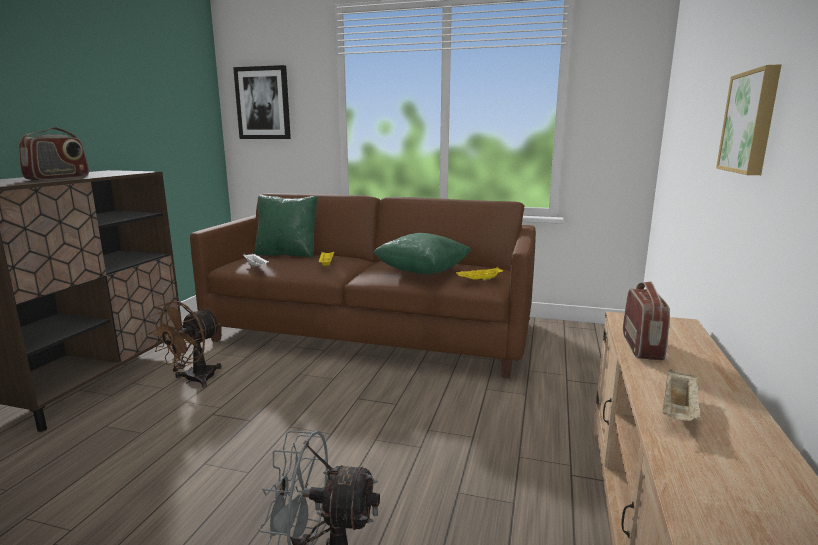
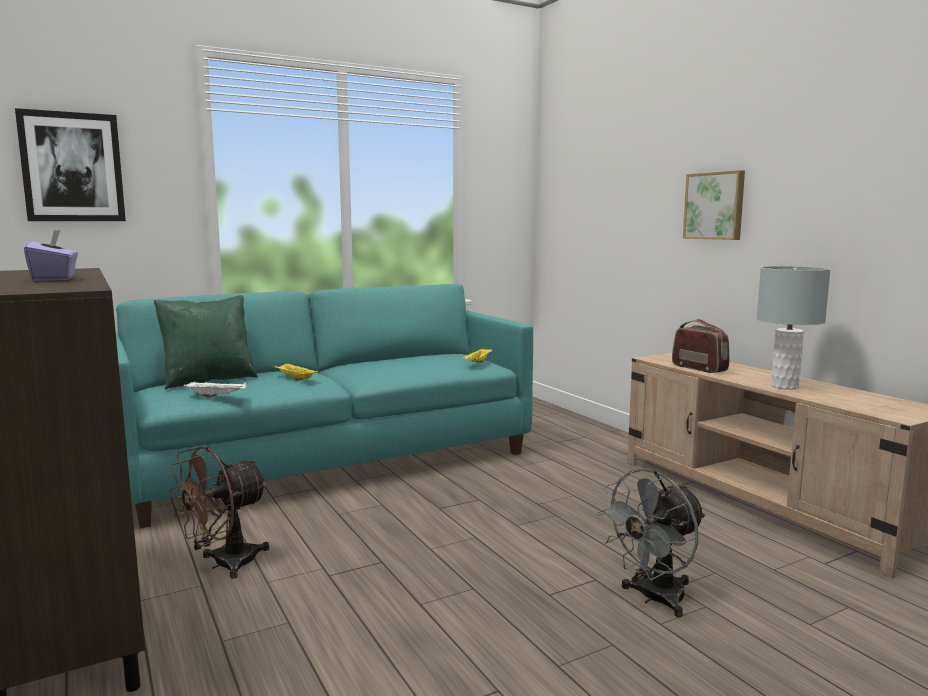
camera: 45 degrees left, 5 degrees down
radio [19,127,89,180] -> purple tissue box [24,230,78,281]
brown fan [148,301,222,388] -> brown fan turned 60 degrees clockwise [169,446,269,579]
brown sofa [190,193,536,378] -> turquoise sofa [116,284,533,529]
green pillow [373,233,471,274] -> none
beige tray [662,369,701,421] -> grey table lamp [757,266,831,390]

